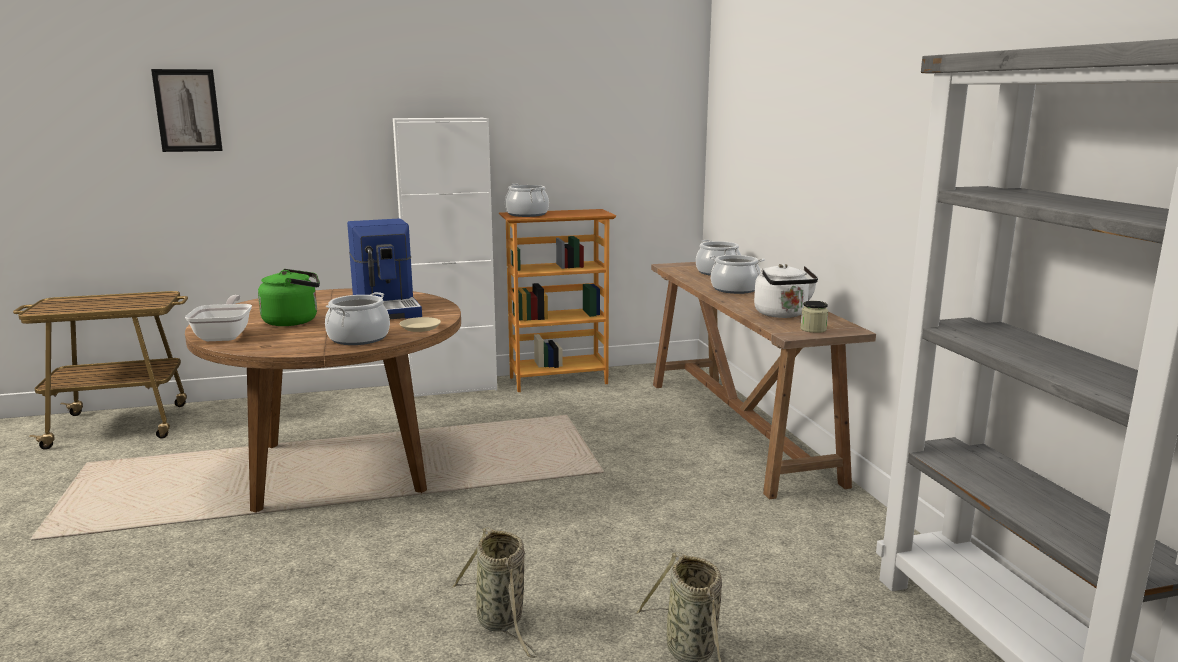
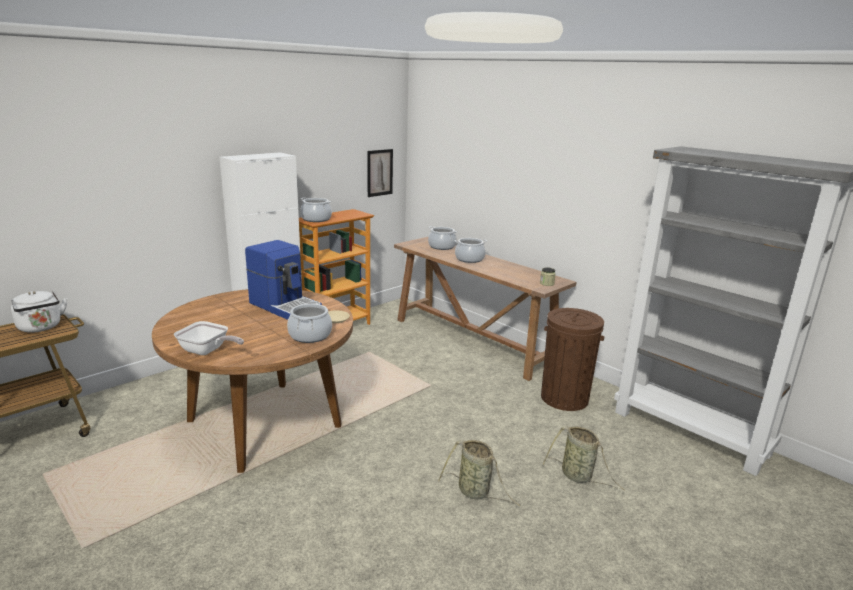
camera: 30 degrees left, 5 degrees up
picture [151,69,223,152] -> picture moved to [368,149,393,197]
frying pan [185,295,252,341] -> frying pan turned 150 degrees clockwise [174,321,244,355]
green kettle [258,269,320,326] -> none
white kettle [754,263,818,318] -> white kettle moved to [11,291,67,333]
none -> brown trash can [541,308,604,411]

